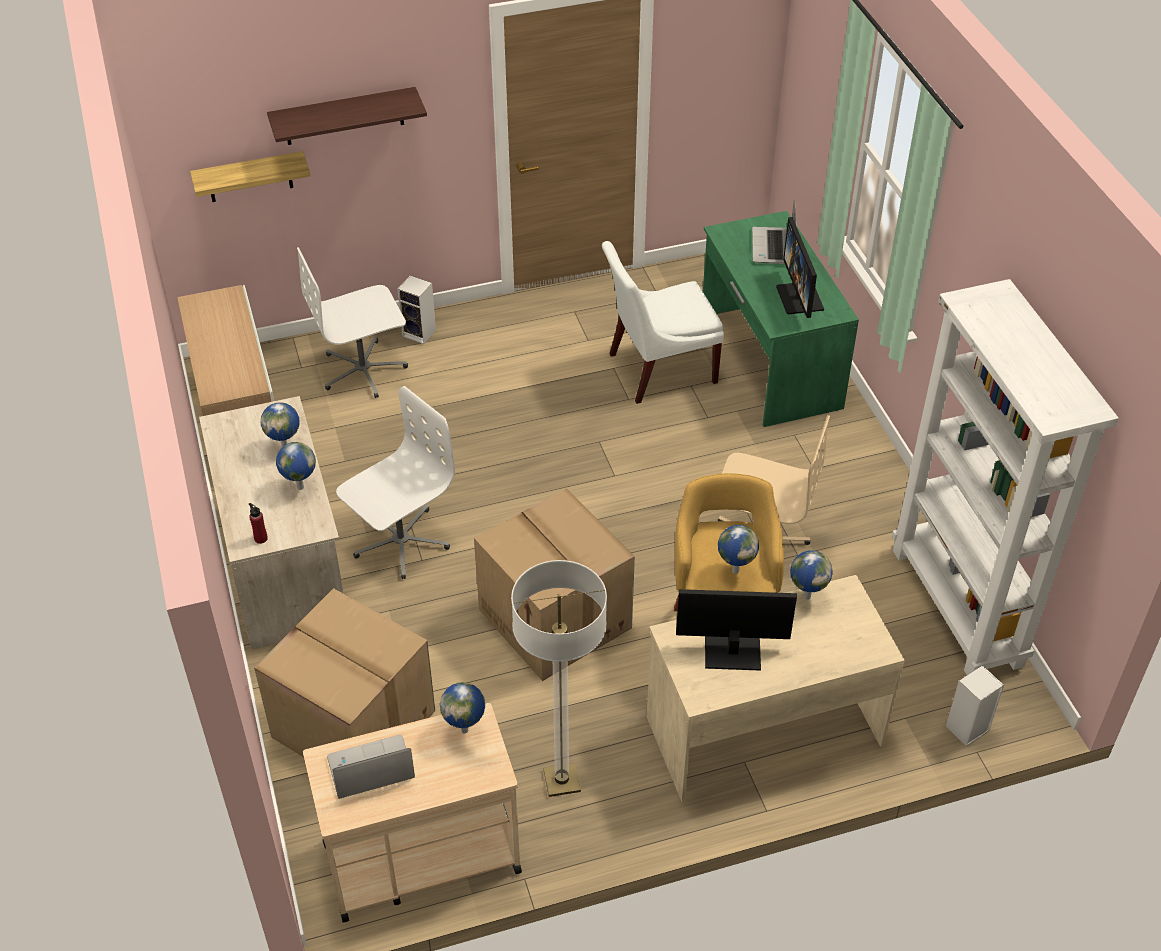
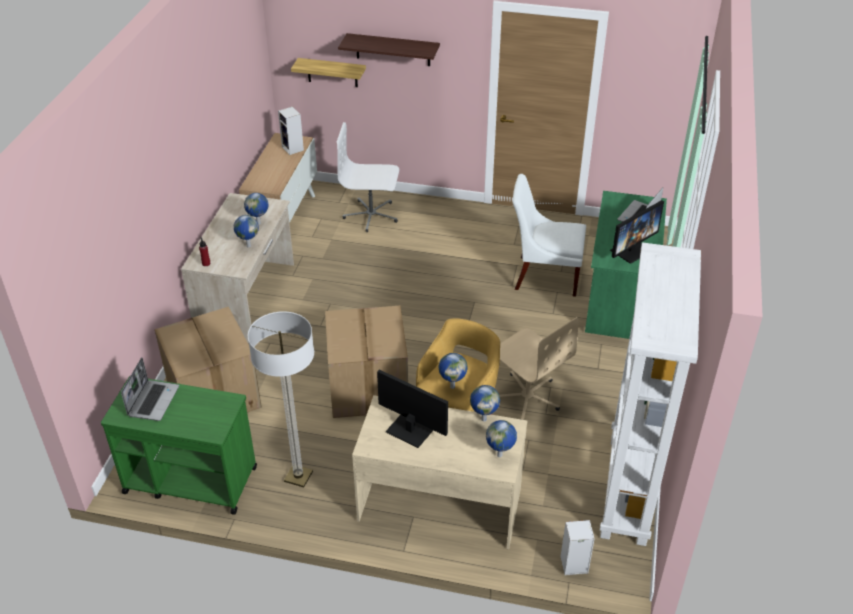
camera: 30 degrees right, 5 degrees down
beige cart [303,703,522,922] -> green cart [101,376,257,515]
laptop [327,735,415,799] -> laptop turned 90 degrees clockwise [121,357,179,421]
white office chair [336,386,455,579] -> none
speaker [398,275,436,344] -> speaker moved to [278,106,304,155]
globe [440,682,485,734] -> globe moved to [486,420,517,457]
monitor [776,217,824,318] -> monitor turned 150 degrees counterclockwise [610,200,664,263]

